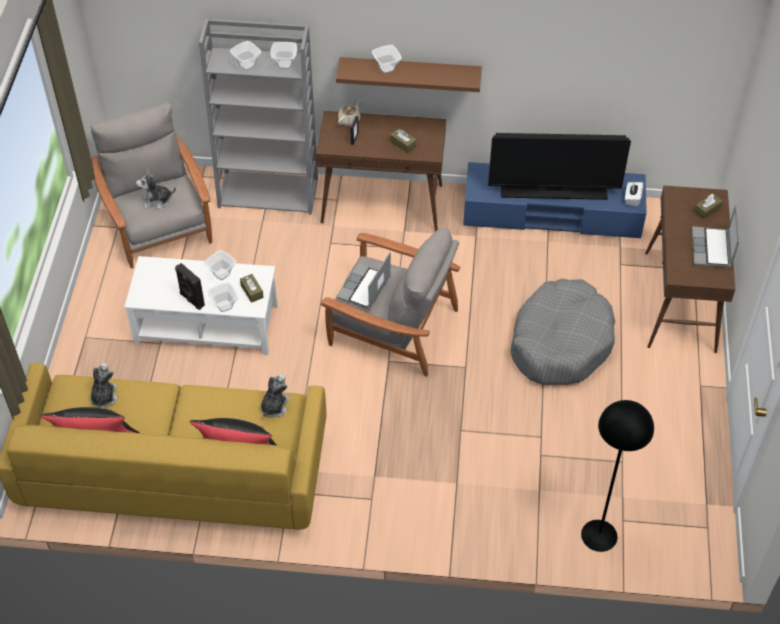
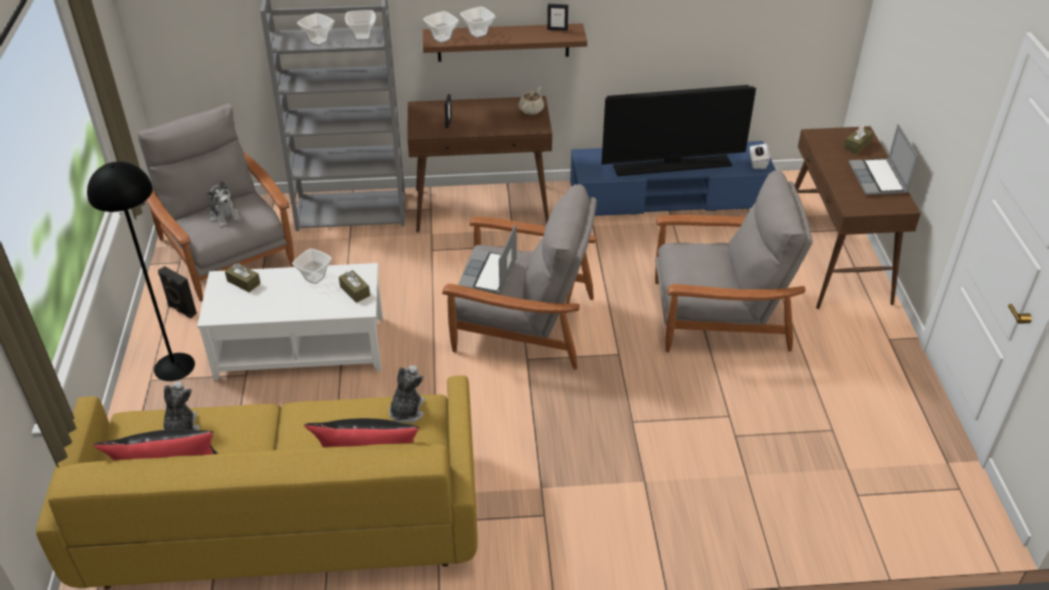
camera: 10 degrees left, 10 degrees down
plush toy [136,169,176,209] -> plush toy turned 105 degrees counterclockwise [206,180,241,228]
black speaker [175,263,205,310] -> black speaker moved to [158,266,197,318]
bowl [207,282,238,312] -> bowl moved to [423,11,459,43]
beige teapot [338,99,361,126] -> beige teapot moved to [519,86,544,115]
brown tissue box [390,128,417,153] -> brown tissue box moved to [225,263,261,292]
grey dog bed [510,279,615,385] -> grey armchair [655,170,813,352]
black floor lamp [581,400,654,552] -> black floor lamp moved to [87,162,195,381]
none -> picture frame [547,4,568,31]

